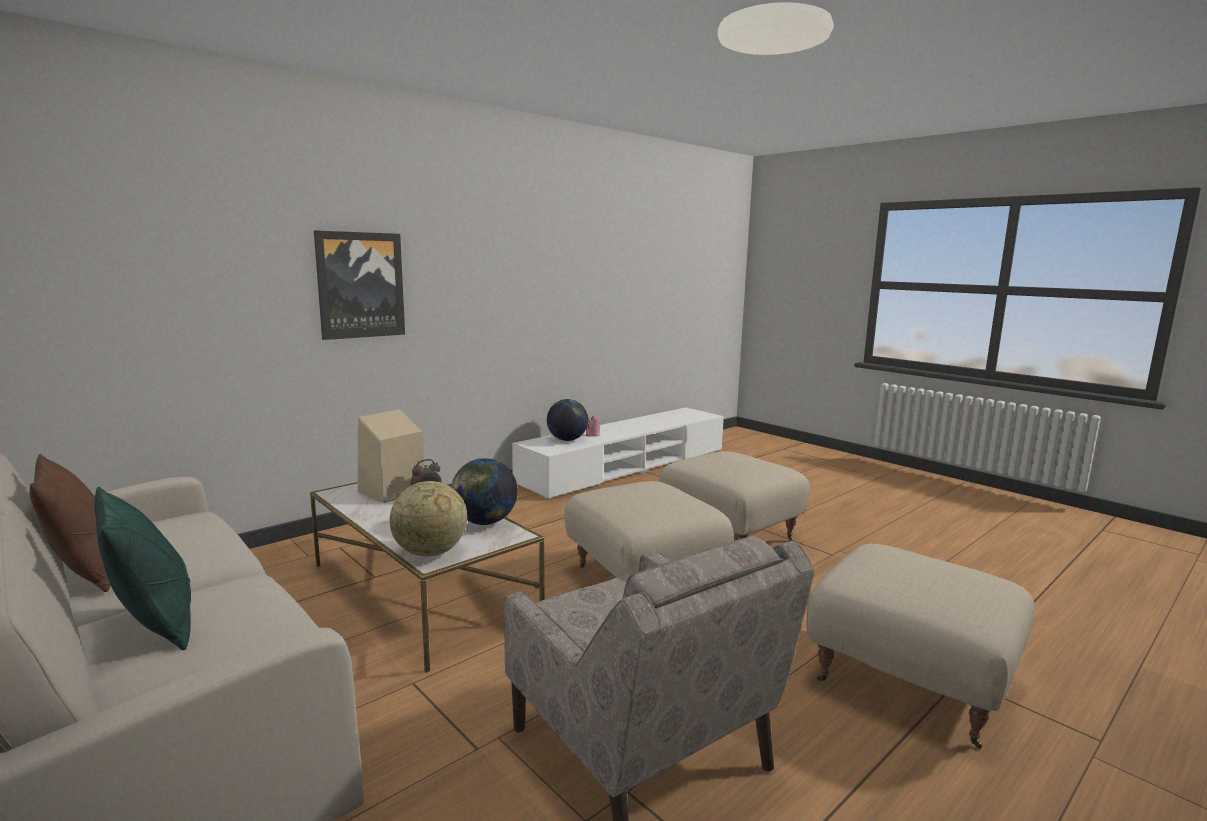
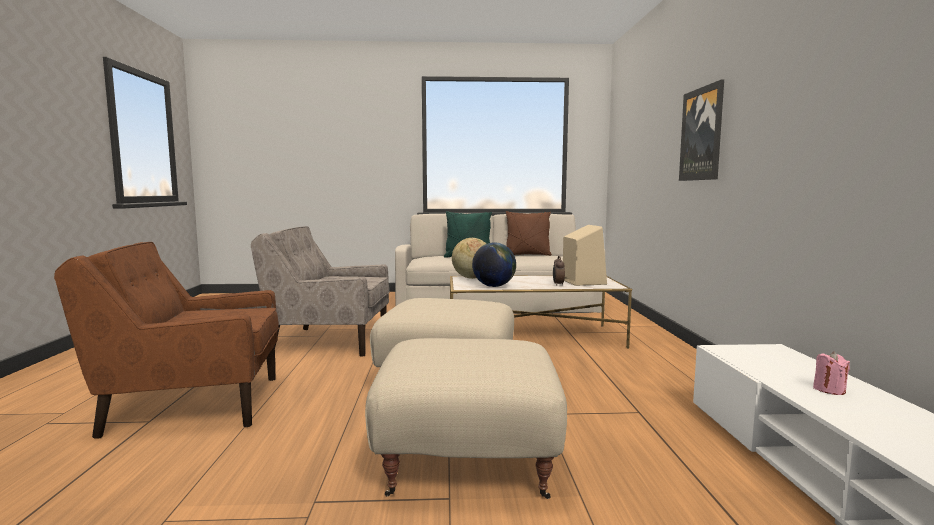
camera: 130 degrees right, 5 degrees down
globe [547,399,588,441] -> none
beige ottoman [807,544,1035,749] -> brown armchair [54,242,279,439]

